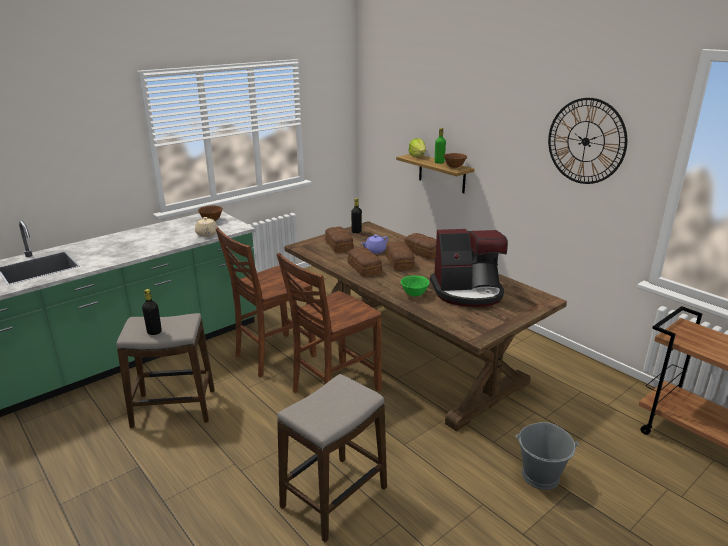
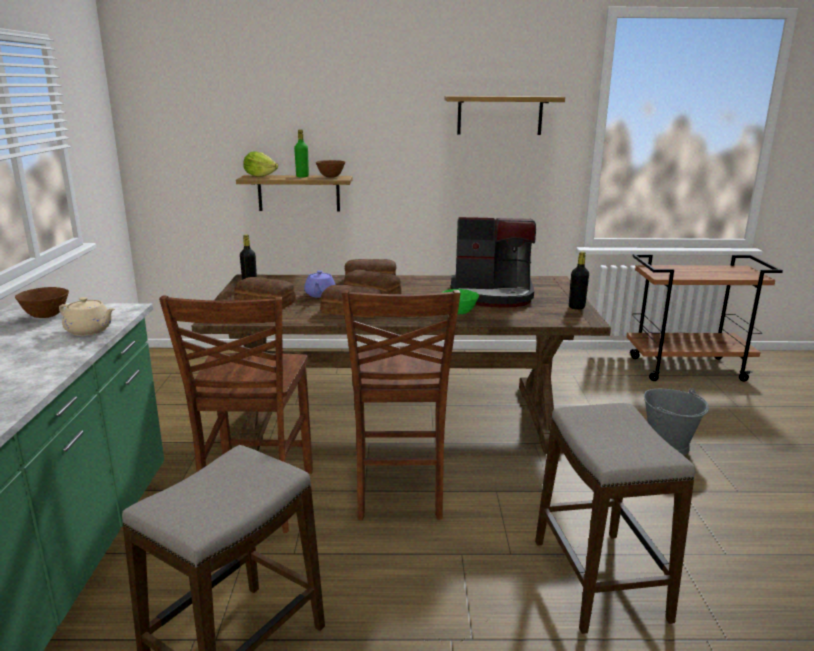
camera: 50 degrees left, 5 degrees down
black bottle [142,289,162,335] -> black bottle moved to [569,251,589,310]
coffee machine [430,229,508,307] -> coffee machine turned 60 degrees clockwise [451,217,536,308]
wall clock [548,98,627,184] -> shelf [444,96,565,135]

